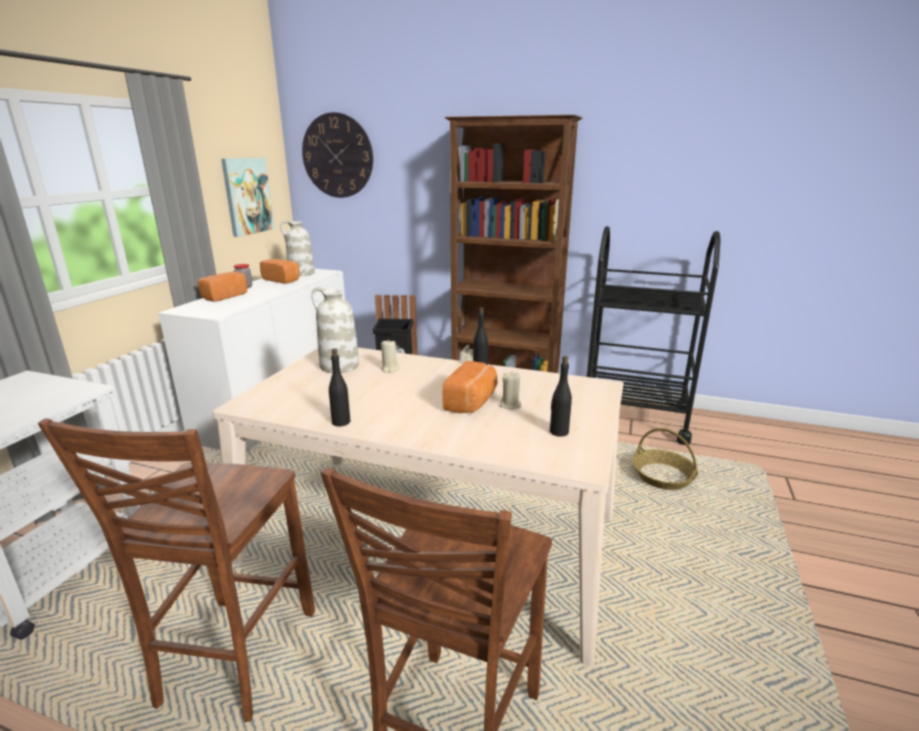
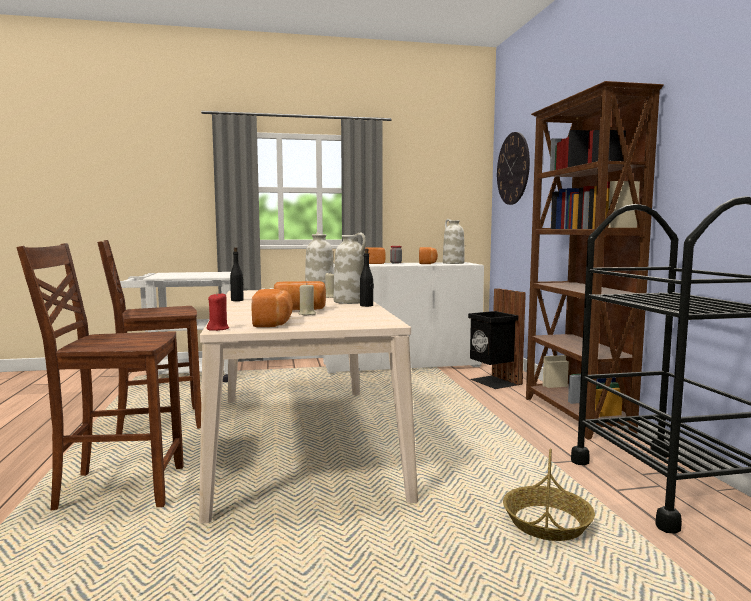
camera: 60 degrees right, 15 degrees down
picture [221,158,275,237] -> none
black bottle [550,356,572,437] -> bread [252,289,293,327]
none -> red candle [207,293,229,331]
none -> white vase [334,233,366,304]

